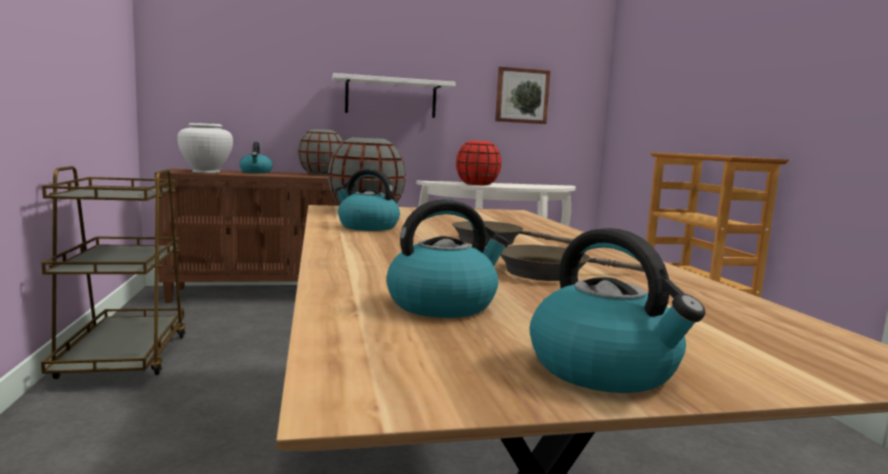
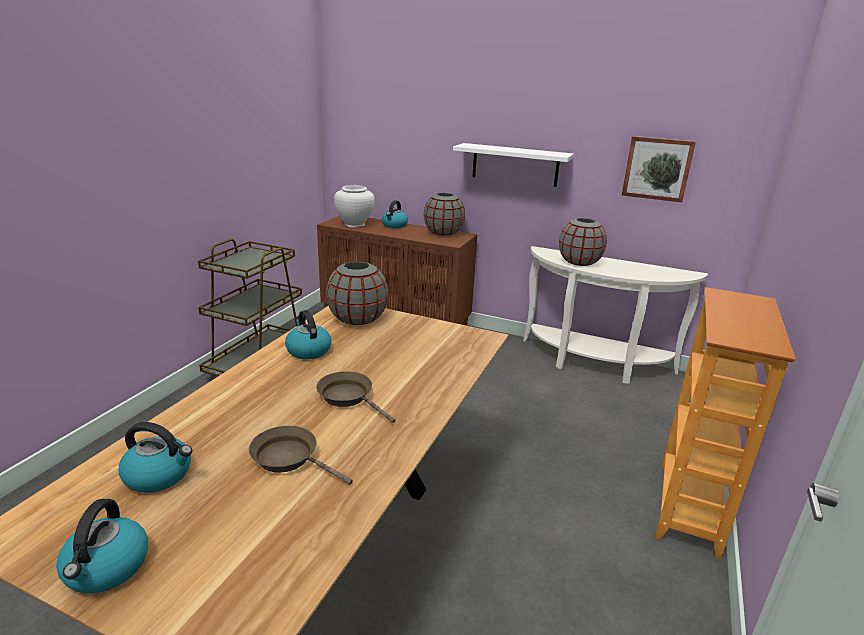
camera: 35 degrees right, 15 degrees up
red vase [456,141,501,185] -> grey vase [559,218,607,266]

